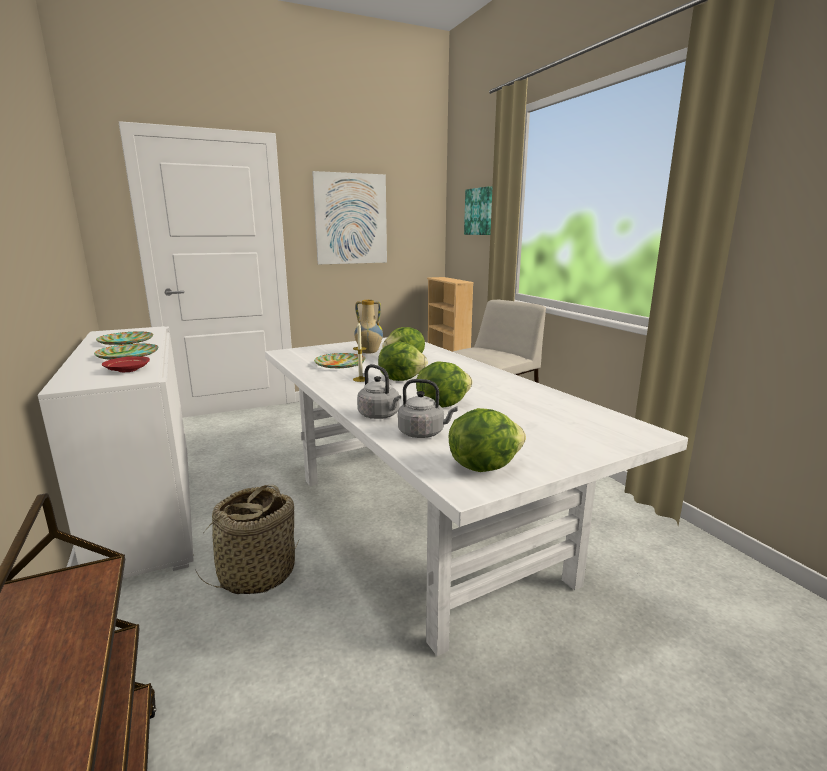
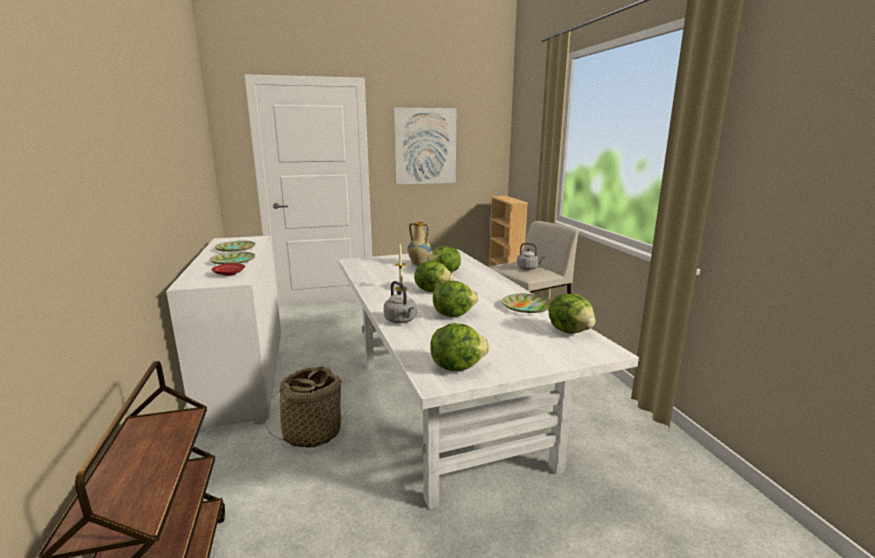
camera: 10 degrees right, 0 degrees up
plate [314,353,365,368] -> plate moved to [502,294,551,313]
grey kettle [398,379,458,438] -> grey kettle moved to [517,243,545,270]
picture [464,186,492,235] -> none
none -> lettuce [548,294,595,333]

